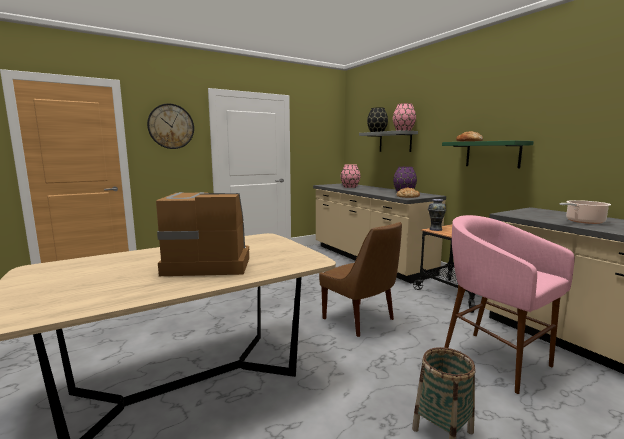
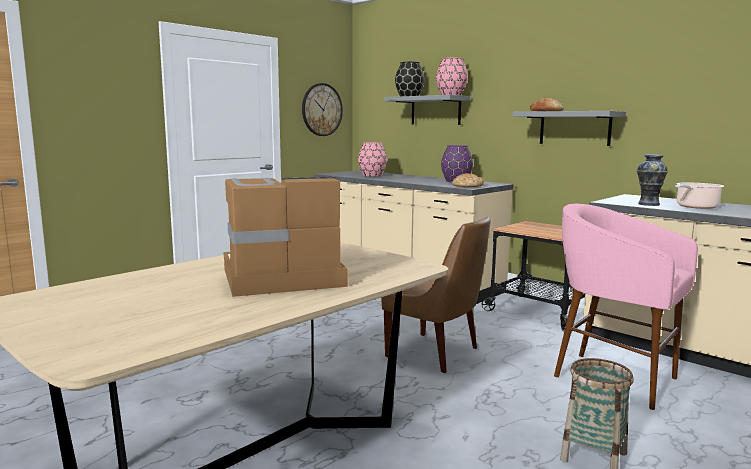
camera: 15 degrees left, 0 degrees up
wall clock [147,104,194,149] -> wall clock moved to [302,83,343,136]
vase [428,199,446,231] -> vase moved to [637,155,668,206]
green shelf [442,141,534,168] -> grey shelf [512,111,626,146]

